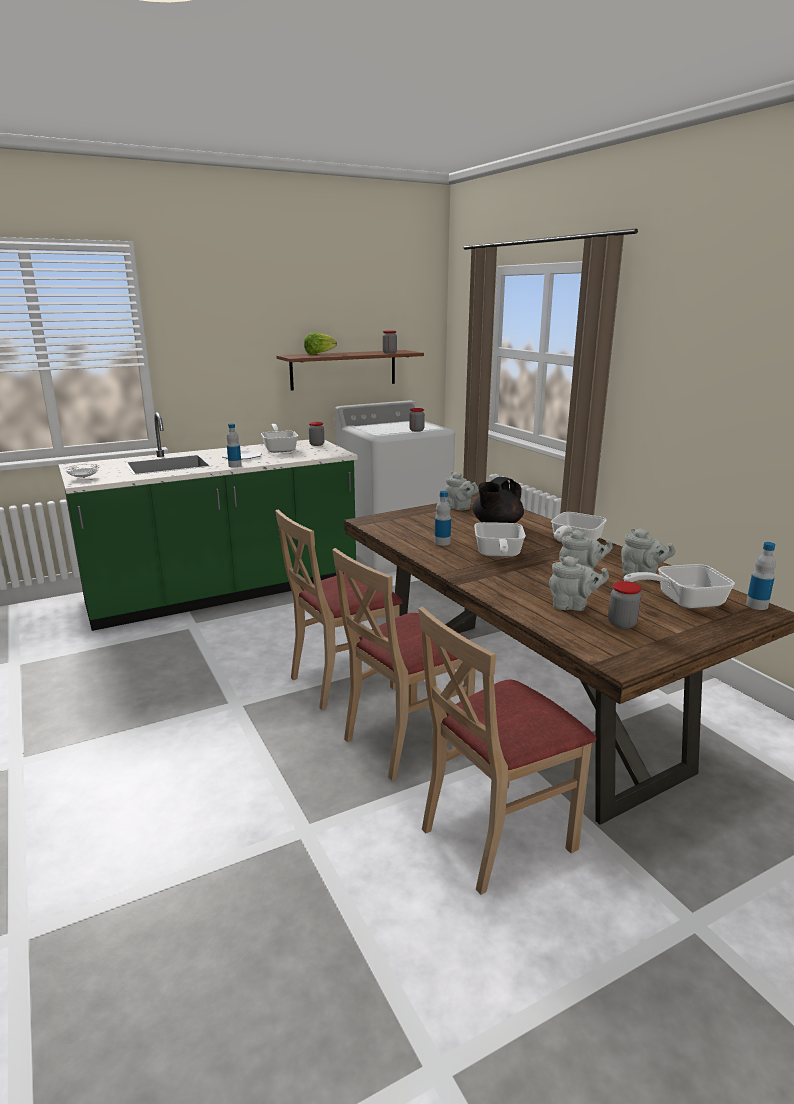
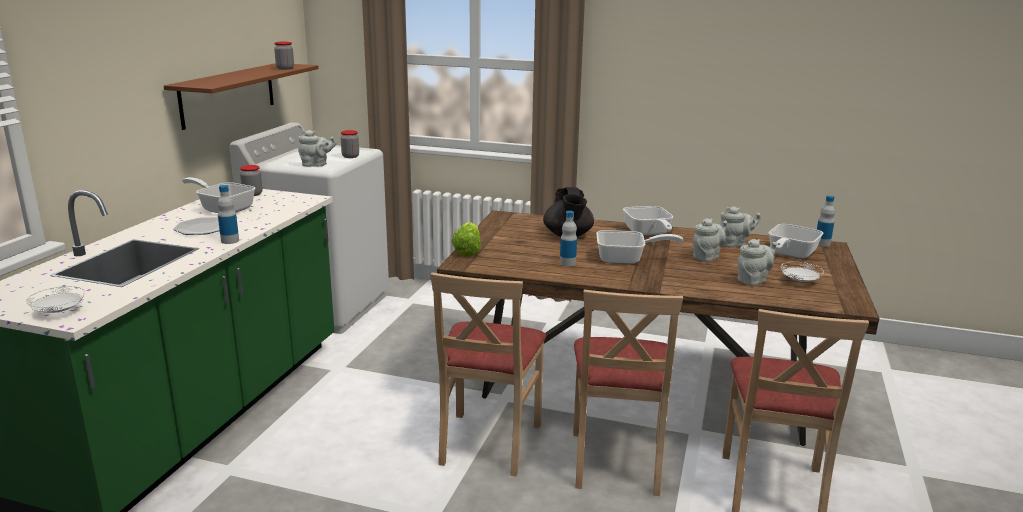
camera: 45 degrees left, 0 degrees up
lettuce [304,332,337,354] -> lettuce moved to [452,222,481,257]
grey teapot [445,471,479,510] -> grey teapot moved to [298,130,337,167]
frying pan [474,522,526,557] -> frying pan turned 45 degrees counterclockwise [596,230,683,264]
jar [608,581,641,629] -> white plate [781,262,824,282]

